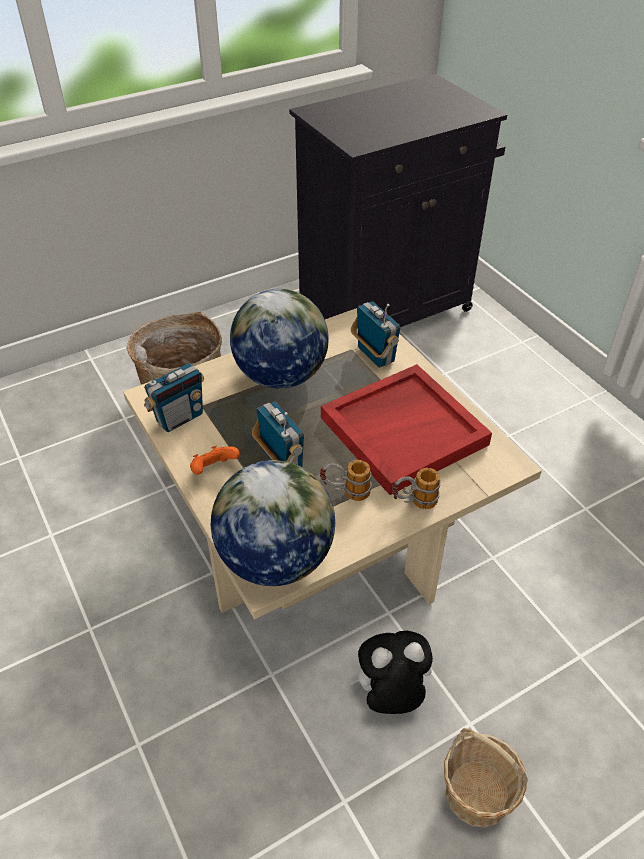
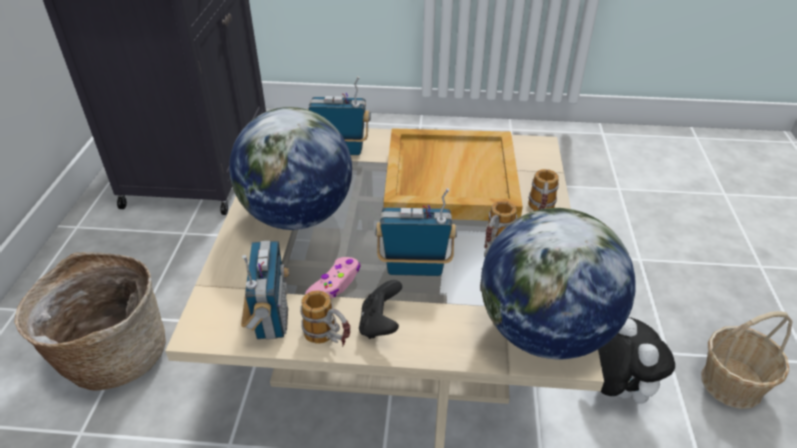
camera: 55 degrees left, 5 degrees down
orange game controller [190,446,240,475] -> black game controller [359,280,402,339]
red tray [321,364,492,495] -> beige tray [384,128,523,221]
plush toy [348,631,433,714] -> plush toy turned 135 degrees clockwise [598,317,675,404]
none -> mug [300,290,350,347]
none -> pink game controller [305,257,360,298]

